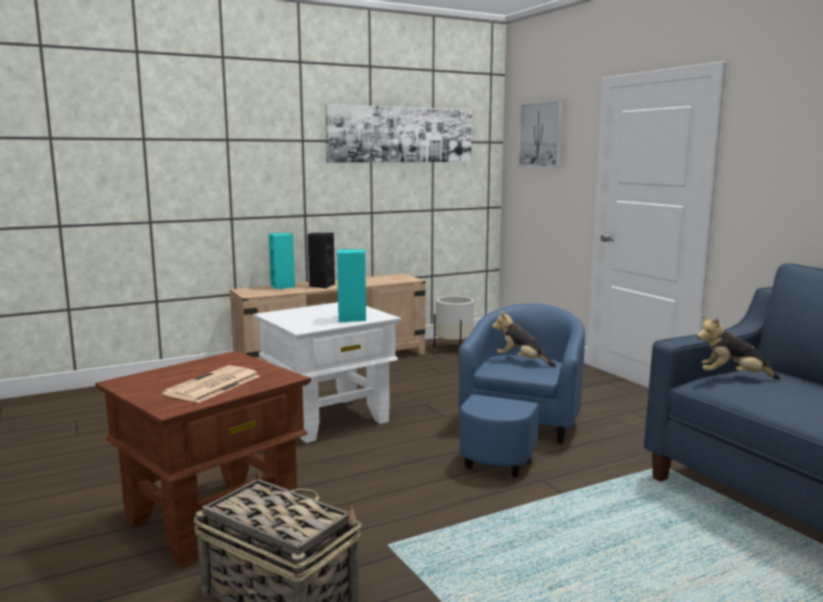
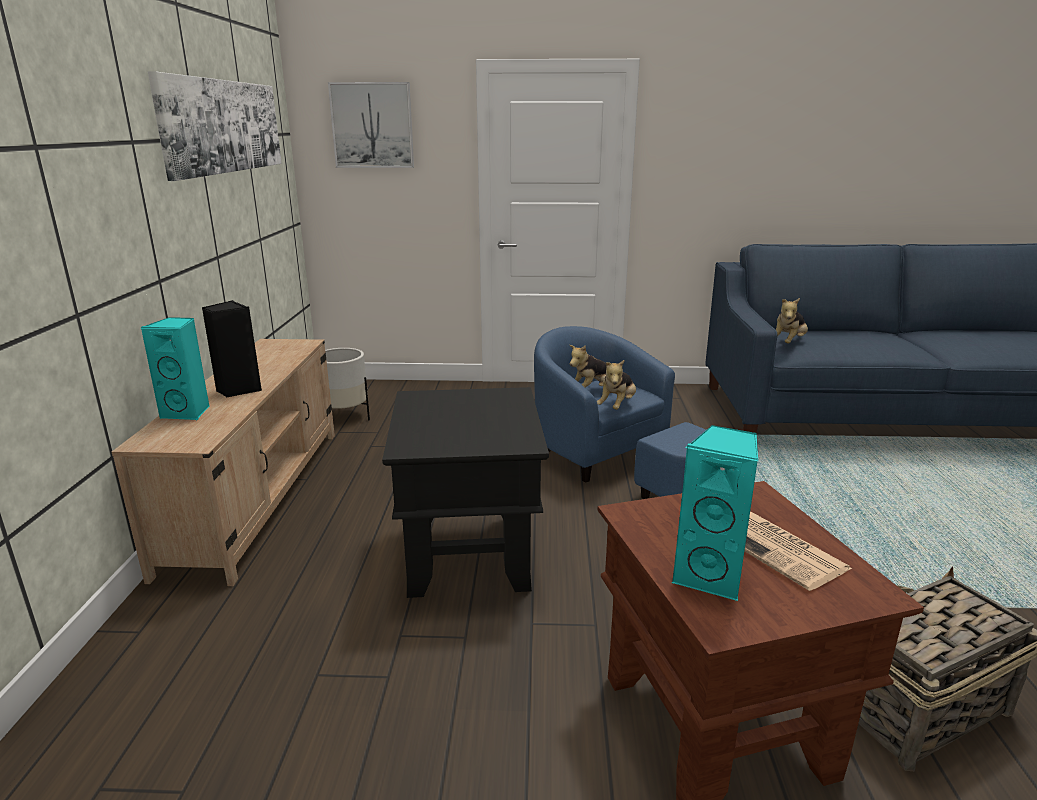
camera: 60 degrees left, 10 degrees up
white side table [253,302,402,443] -> black side table [382,387,549,598]
turquoise speaker [337,249,366,322] -> turquoise speaker moved to [672,425,758,601]
none -> plush toy [597,360,636,410]

